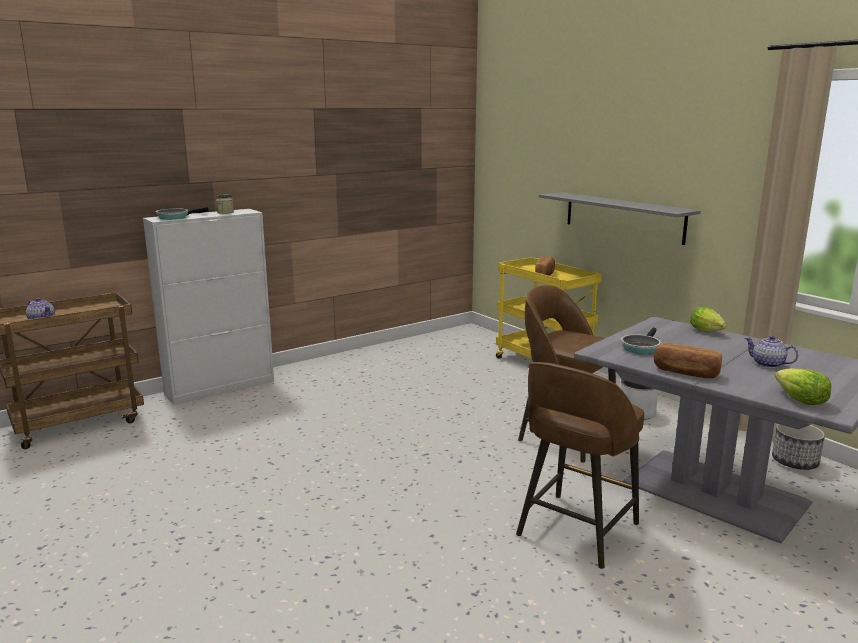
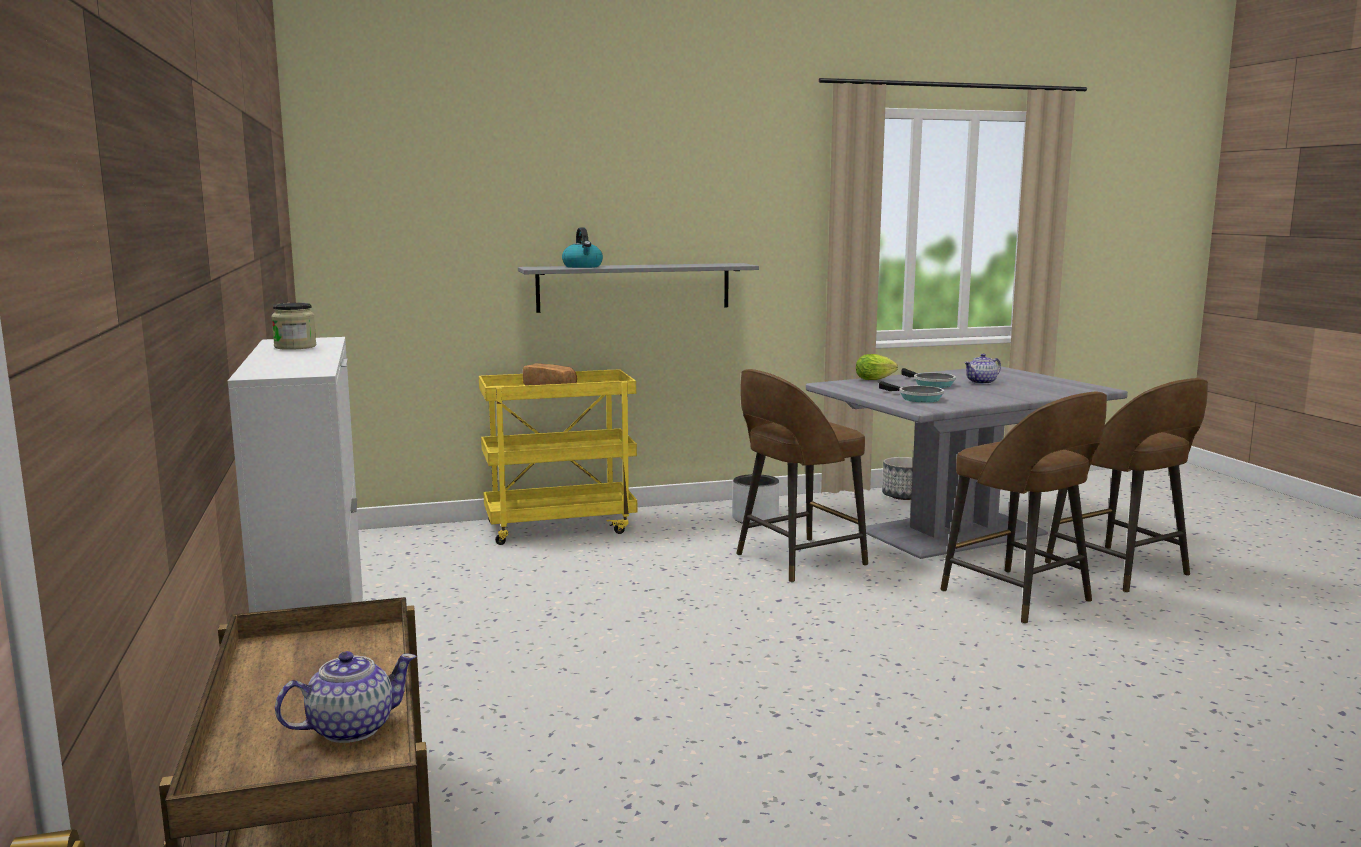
camera: 70 degrees left, 5 degrees down
frying pan [156,207,209,220] -> frying pan moved to [901,368,956,388]
bread [654,343,722,378] -> none
lettuce [775,368,831,405] -> none
none -> kettle [562,227,603,268]
none -> brown stool [1045,378,1208,593]

